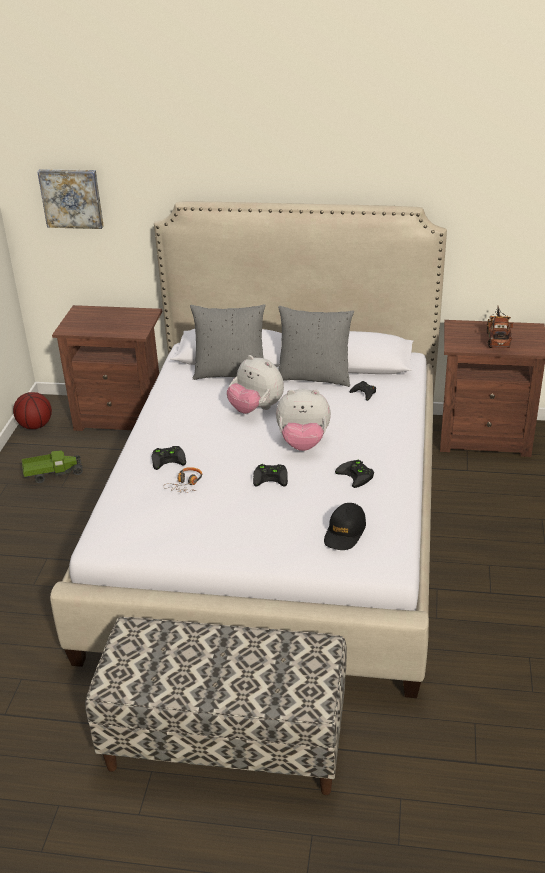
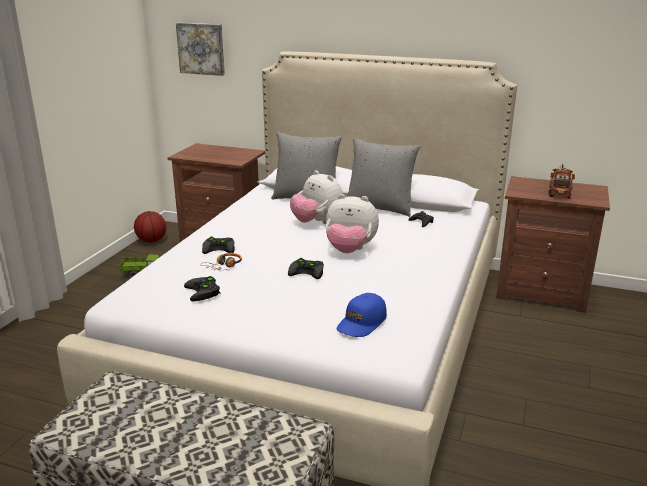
camera: 10 degrees right, 10 degrees down
black cap [324,503,366,550] -> blue cap [337,293,387,337]
black game controller [335,460,374,488] -> black game controller moved to [184,276,220,301]

